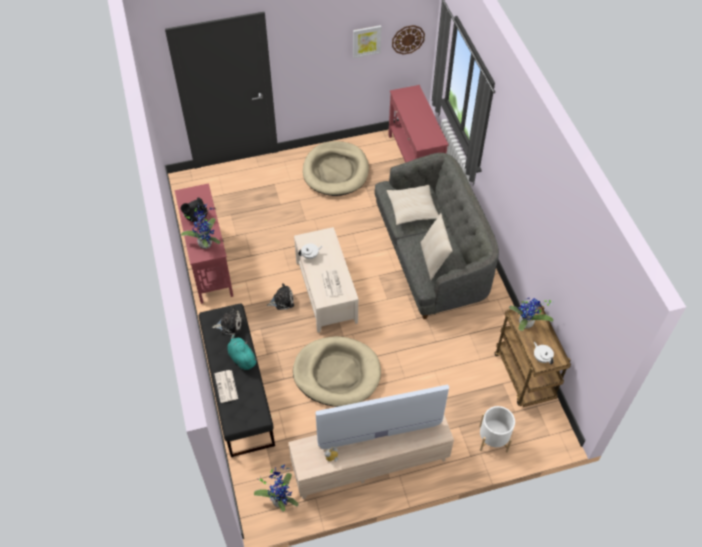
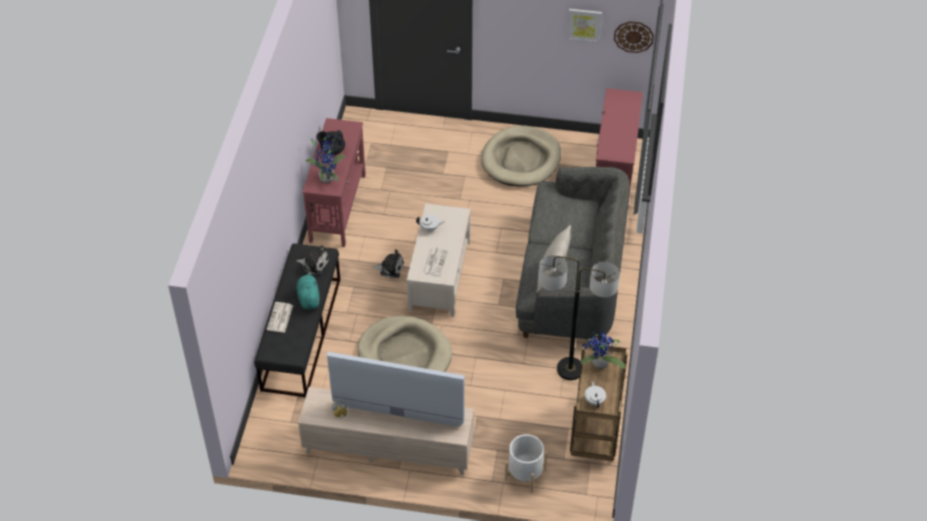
camera: 25 degrees right, 5 degrees down
potted plant [254,464,299,512] -> none
beige pillow [386,185,439,225] -> none
none -> floor lamp [538,255,620,380]

